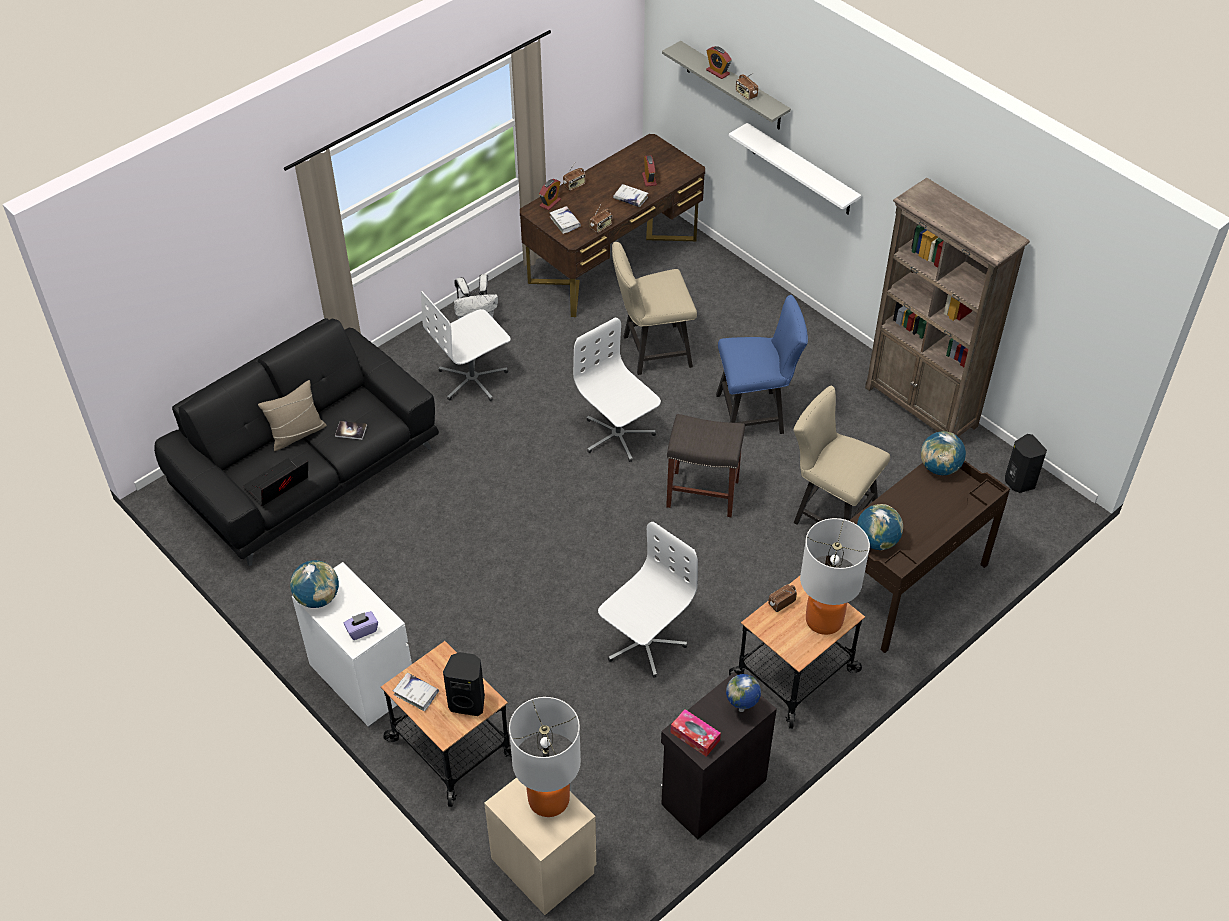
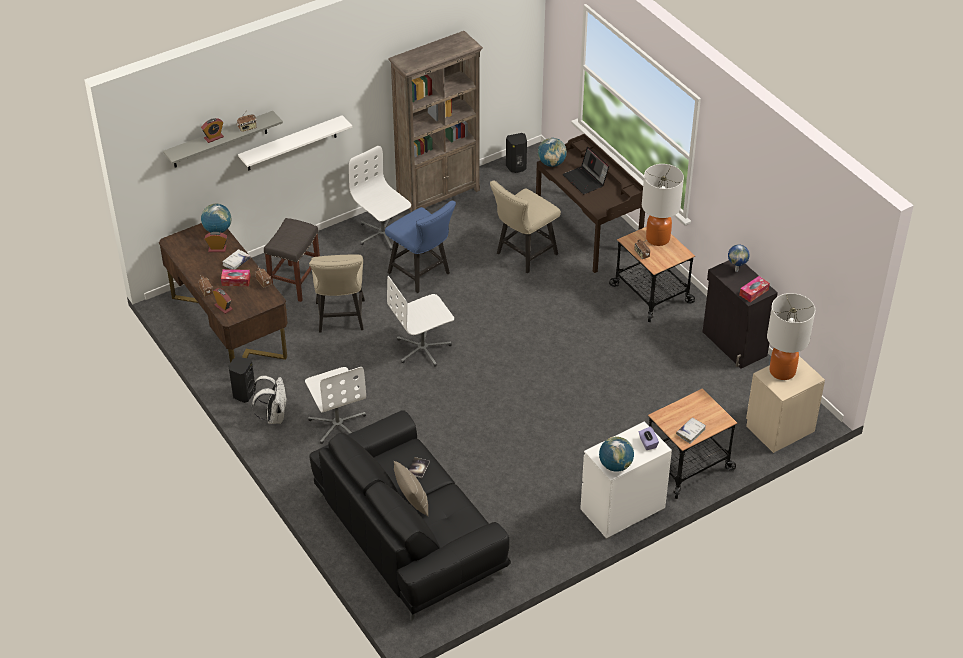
camera: 80 degrees left, 5 degrees down
laptop [243,458,308,506] -> laptop moved to [563,147,609,194]
black speaker [443,652,485,716] -> black speaker moved to [229,357,256,403]
white book [550,206,581,234] -> none
white office chair [598,522,698,678] -> white office chair moved to [349,146,411,251]
grey stool [666,414,745,517] -> grey stool moved to [264,218,320,302]
blue chair [716,295,808,434] -> blue chair turned 135 degrees clockwise [385,201,456,293]
globe [857,504,903,550] -> globe moved to [201,204,231,233]
none -> tissue box [221,269,251,286]

